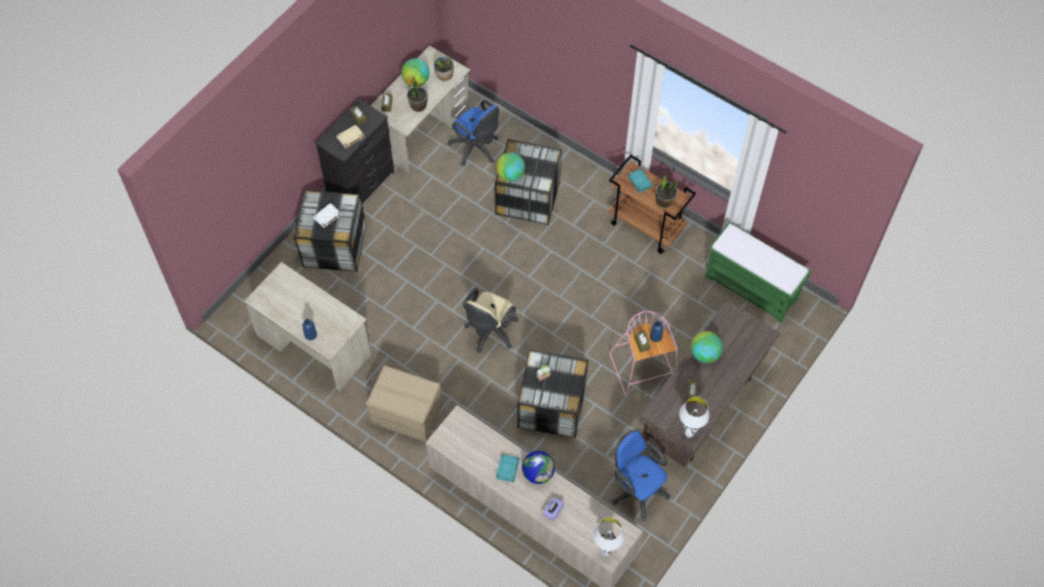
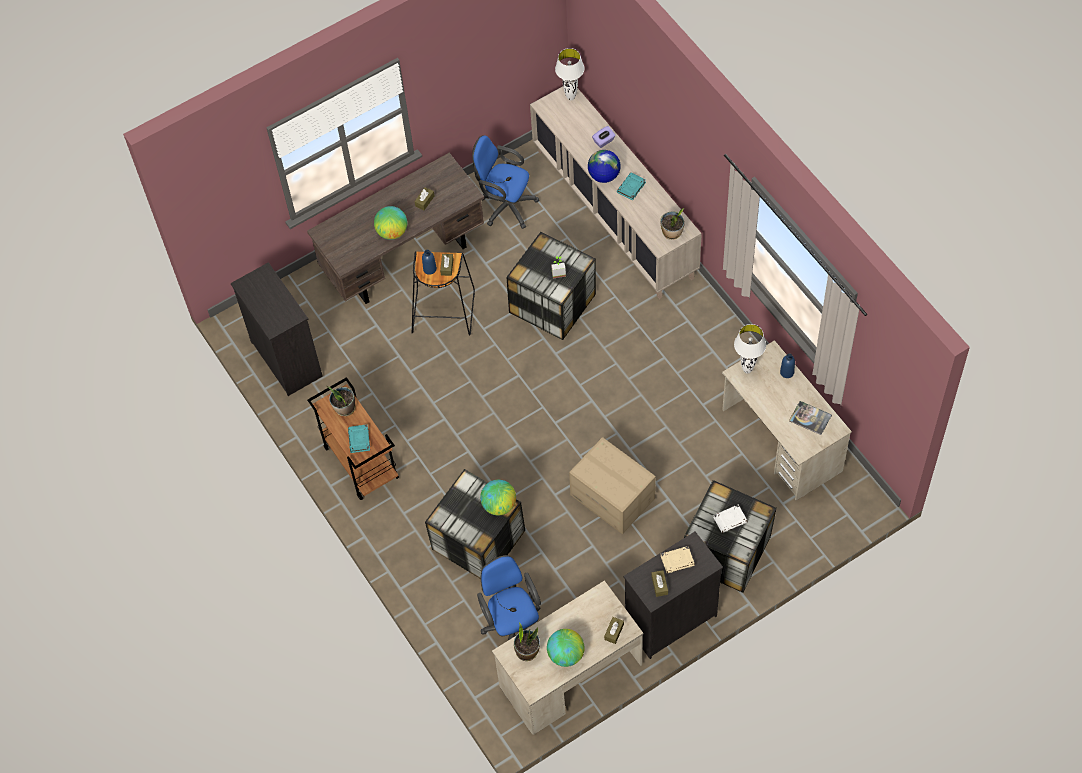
camera: 155 degrees left, 0 degrees up
cardboard box [366,365,443,442] -> cardboard box moved to [569,437,656,534]
potted plant [407,78,428,112] -> potted plant moved to [660,208,684,240]
beige office chair [463,288,519,353] -> none
pink stool [610,311,677,397] -> black stool [412,251,475,336]
blue office chair [612,430,670,521] -> blue office chair turned 135 degrees clockwise [472,135,539,229]
white table lamp [679,396,709,437] -> white table lamp moved to [734,324,766,373]
green bench [705,222,812,323] -> black dresser [231,262,323,396]
none -> book [789,401,832,435]

